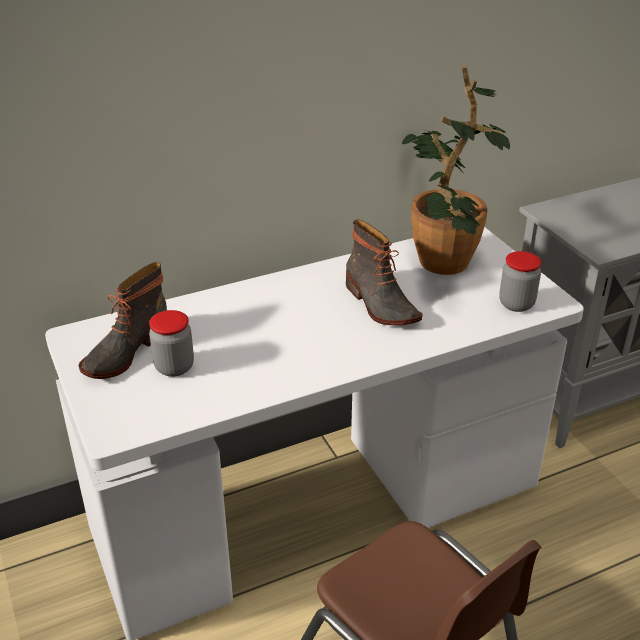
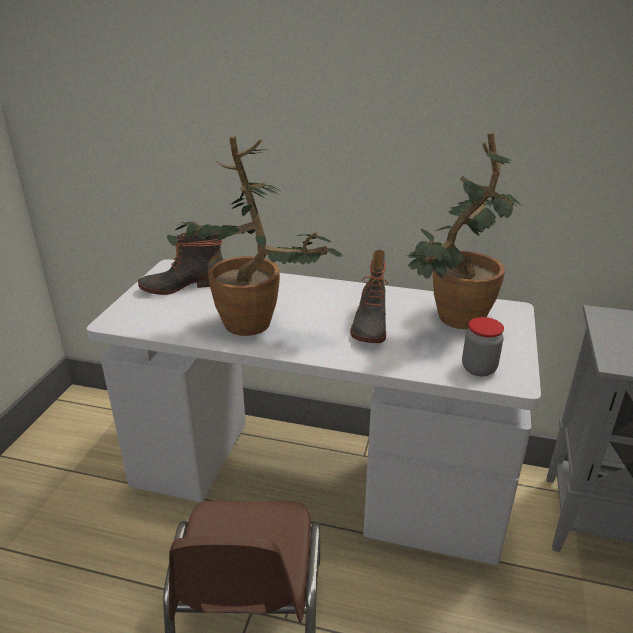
camera: 40 degrees right, 5 degrees down
jar [149,310,194,377] -> none
none -> potted plant [167,135,344,336]

